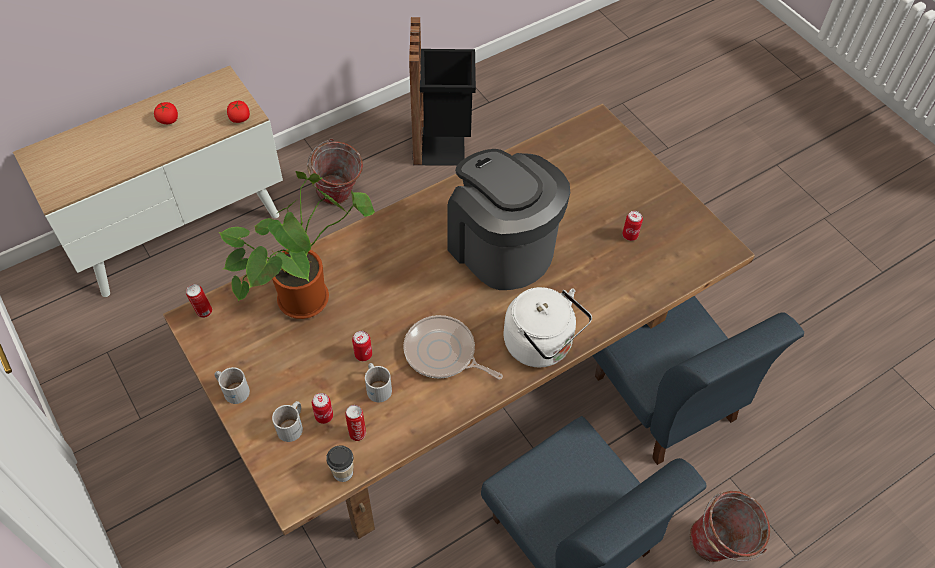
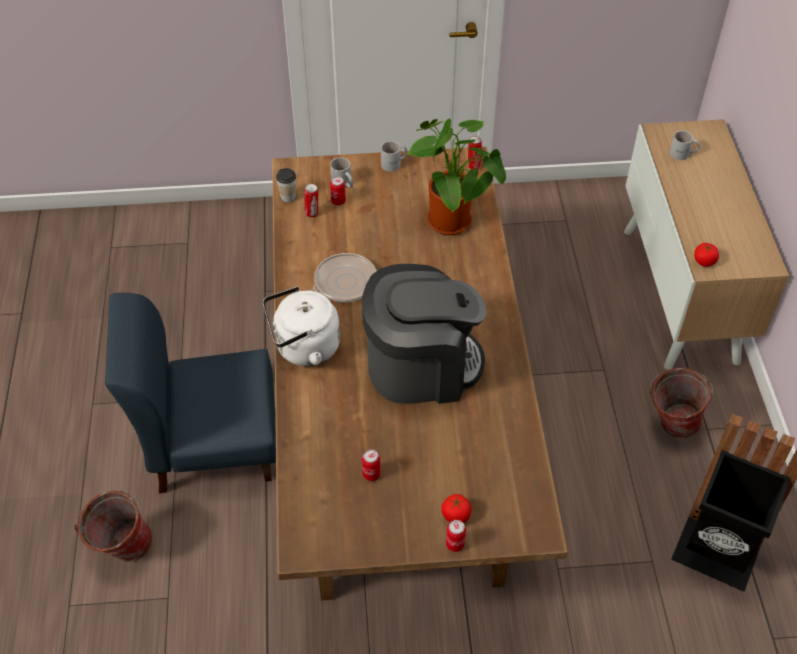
camera: 120 degrees right, 5 degrees down
tomato [154,102,178,124] -> tomato moved to [441,494,472,523]
can [352,331,372,361] -> can moved to [446,520,466,552]
white mug [365,363,392,402] -> white mug moved to [670,131,700,160]
blue chair [592,296,804,465] -> none

